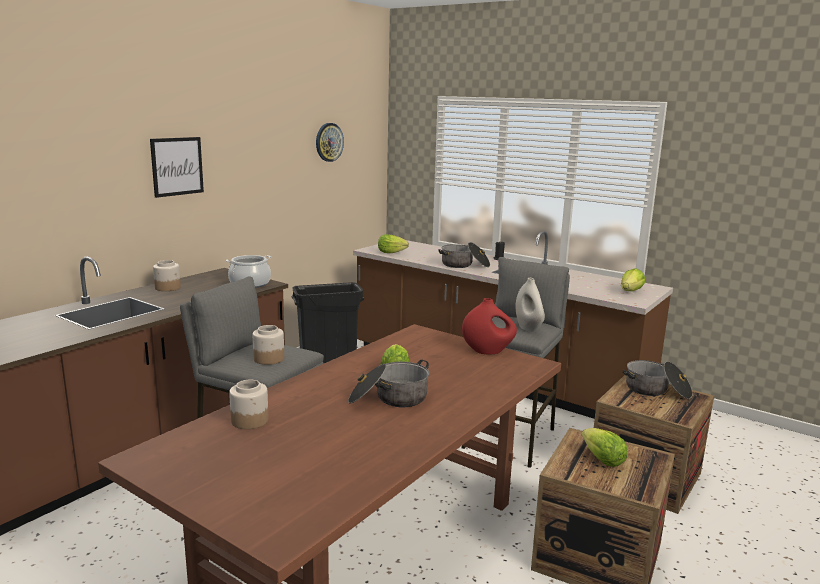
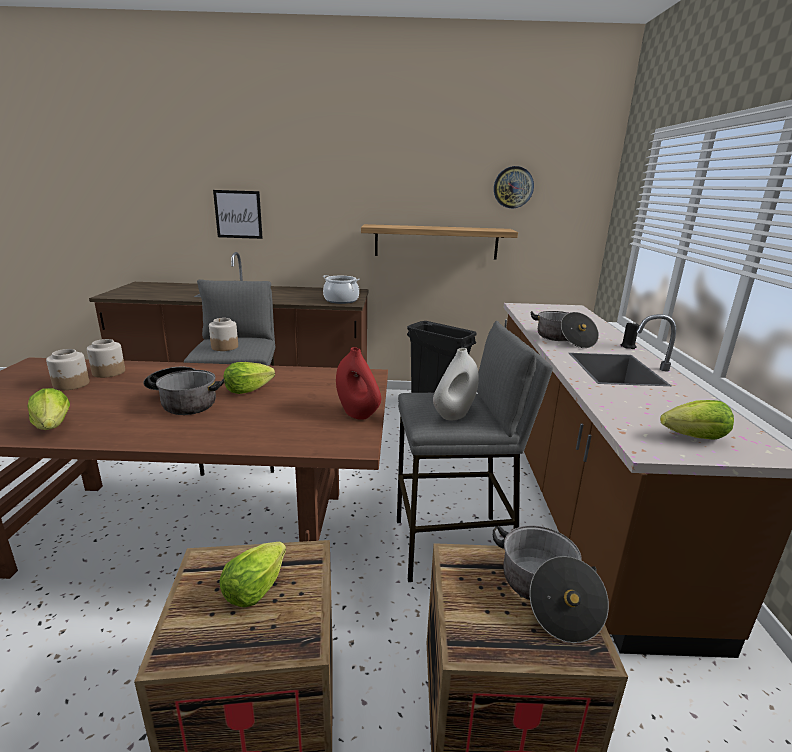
camera: 55 degrees right, 5 degrees up
picture [150,137,204,198] -> picture moved to [213,190,263,239]
jar [153,260,181,291] -> jar moved to [46,349,89,390]
lettuce [378,234,409,253] -> lettuce moved to [27,388,70,430]
none -> shelf [361,224,518,260]

